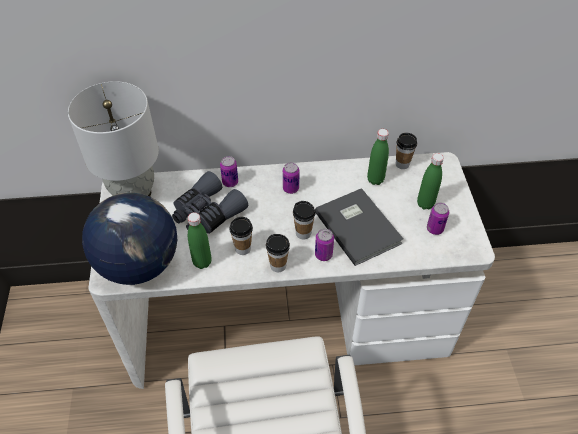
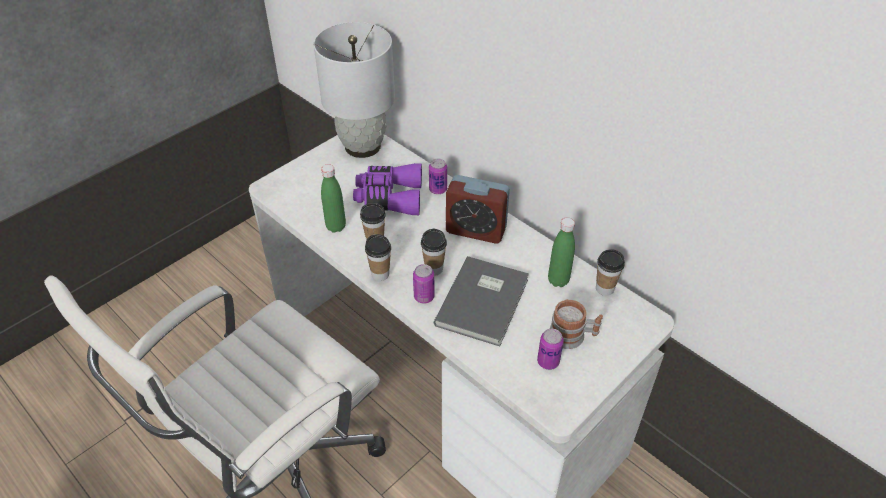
camera: 50 degrees right, 5 degrees down
globe [82,193,177,285] -> none
grey binoculars [172,171,248,234] -> purple binoculars [353,163,422,215]
can [283,162,300,194] -> alarm clock [446,175,510,244]
green bottle [417,153,444,210] -> mug [550,299,603,349]

